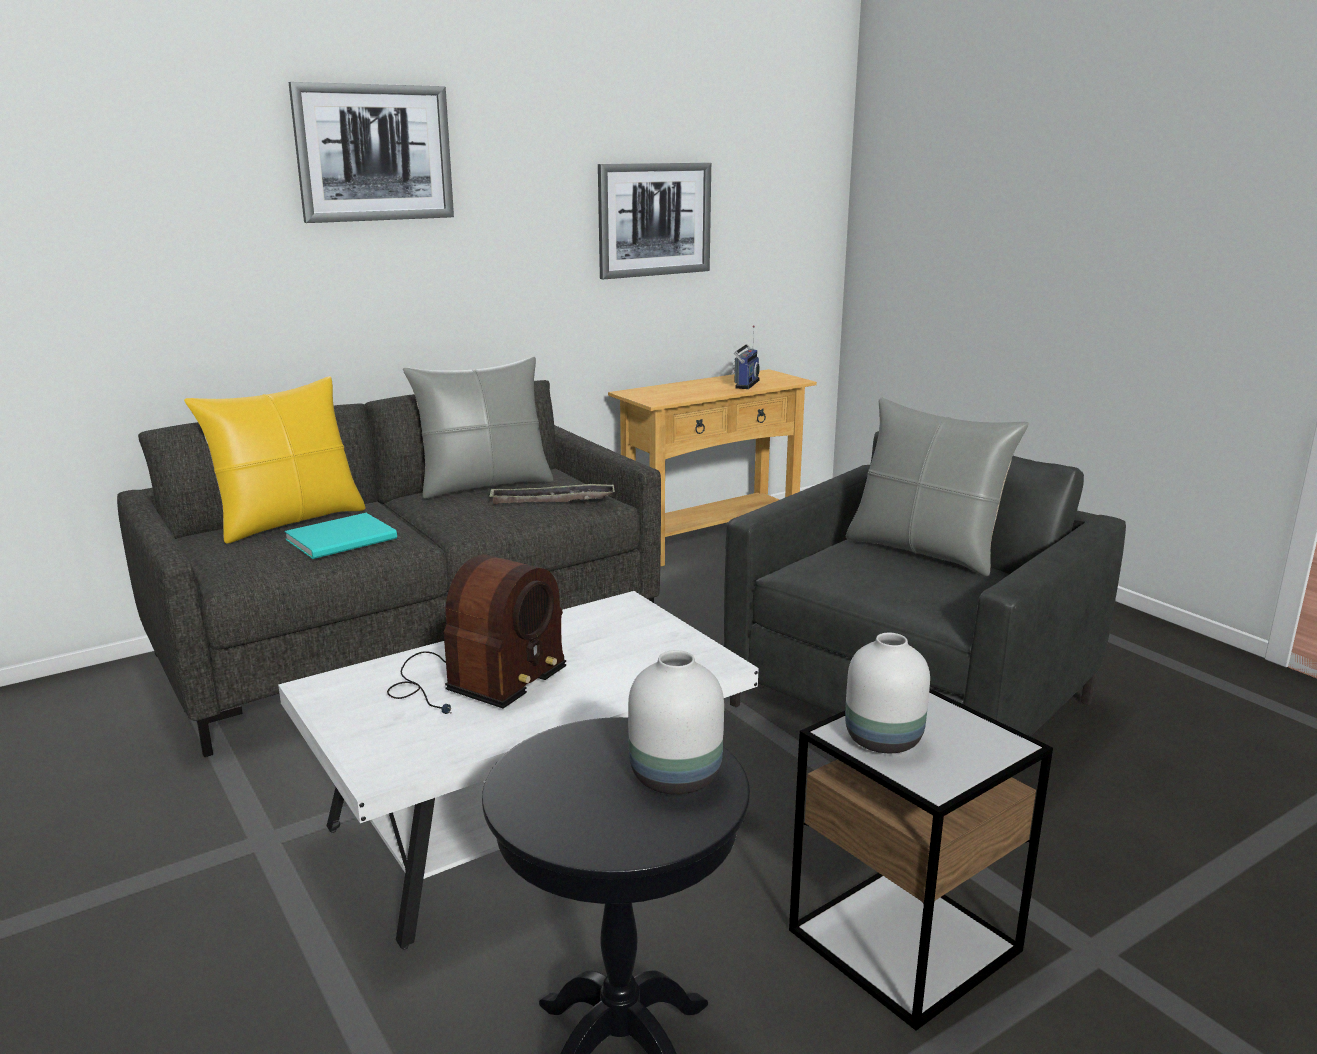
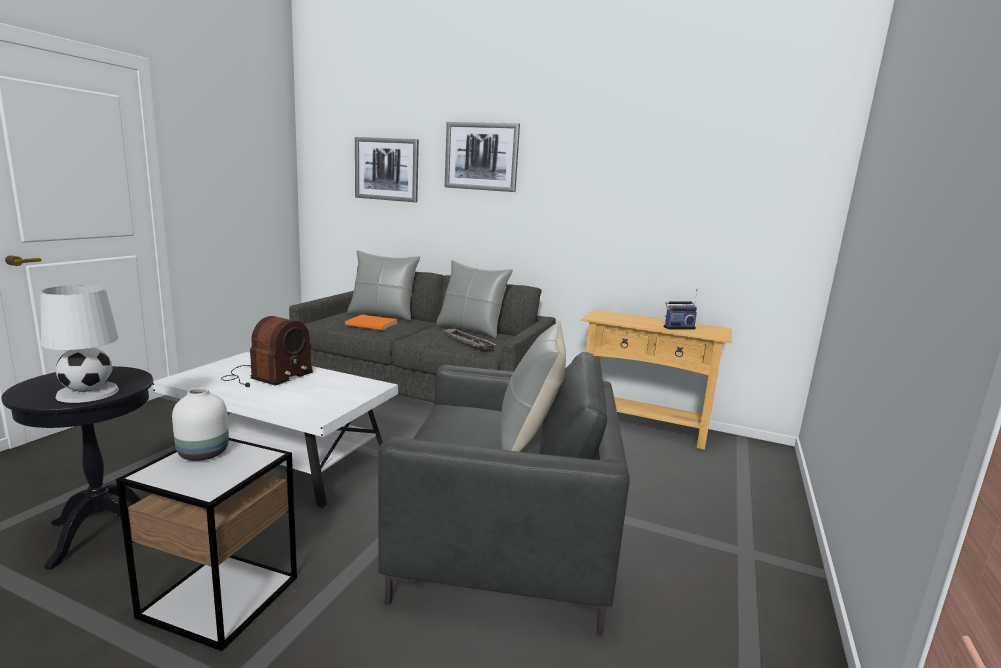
camera: 55 degrees right, 5 degrees down
yellow pillow [184,376,366,544] -> grey pillow [347,251,420,321]
turquoise book [284,513,397,559] -> orange book [345,315,398,330]
radio [387,554,566,714] -> radio turned 60 degrees counterclockwise [221,316,313,387]
picture [598,163,711,279] -> picture moved to [355,137,419,202]
white vase [628,650,724,794] -> white table lamp [40,285,119,403]

